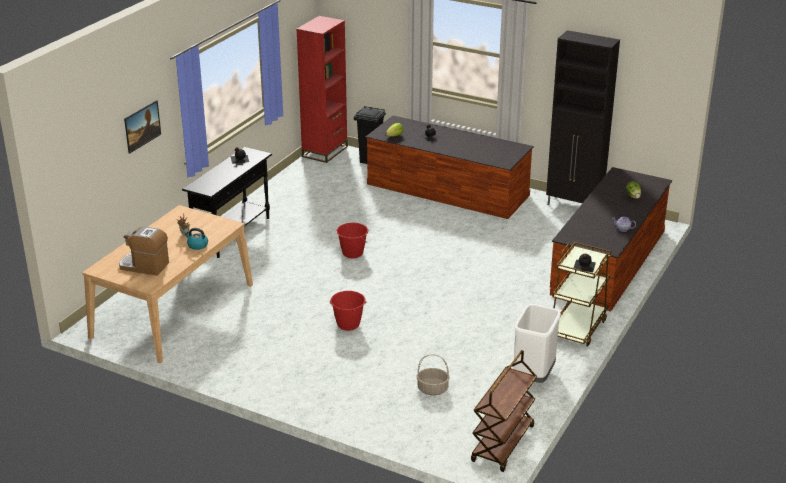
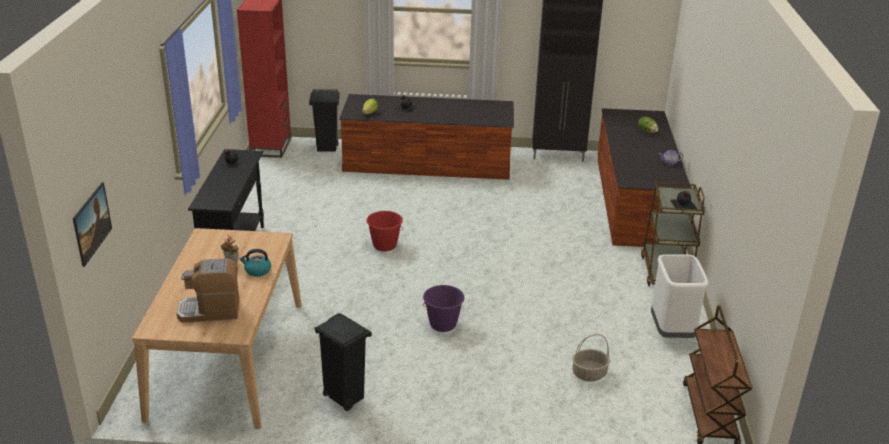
camera: 25 degrees left, 0 degrees up
picture [124,100,161,154] -> picture moved to [73,182,112,267]
red bucket [330,291,366,331] -> purple bucket [422,285,465,332]
none -> black trash can [315,313,372,411]

